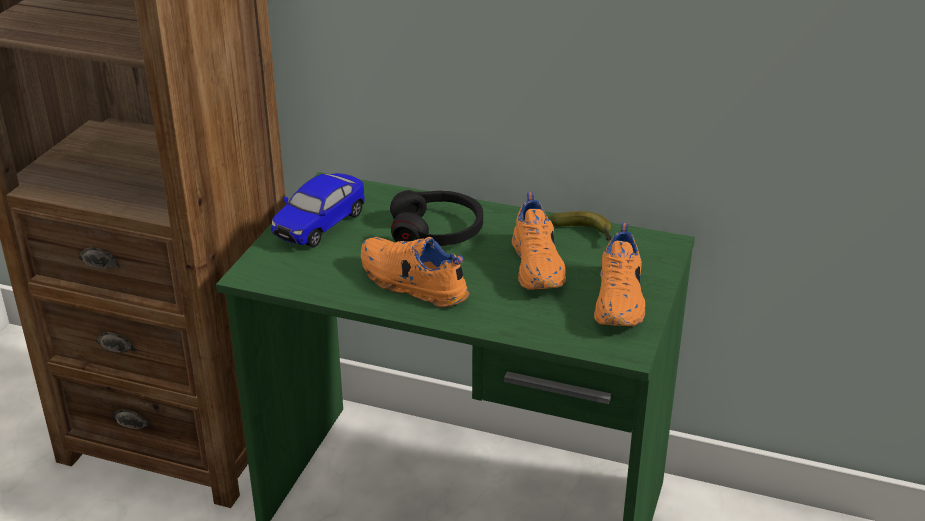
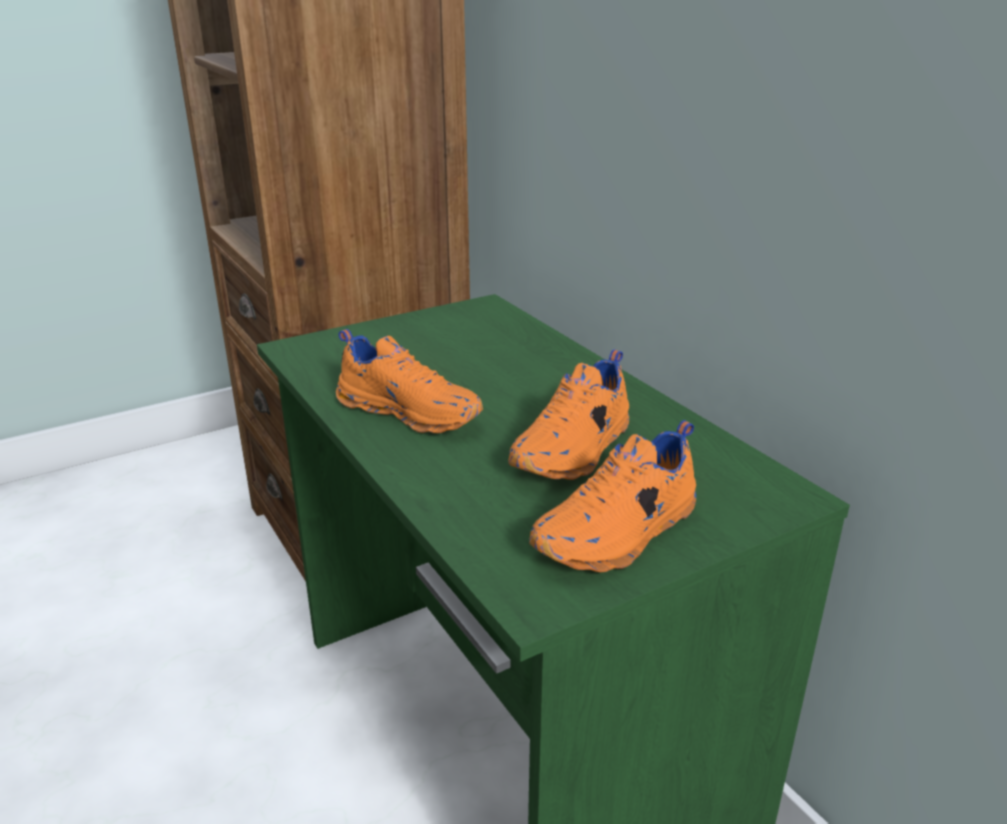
camera: 40 degrees right, 5 degrees down
toy car [271,173,364,248] -> none
orange shoe [361,237,469,307] -> orange shoe turned 135 degrees clockwise [336,329,483,433]
black headphones [390,190,483,246] -> none
banana [548,211,612,241] -> none

